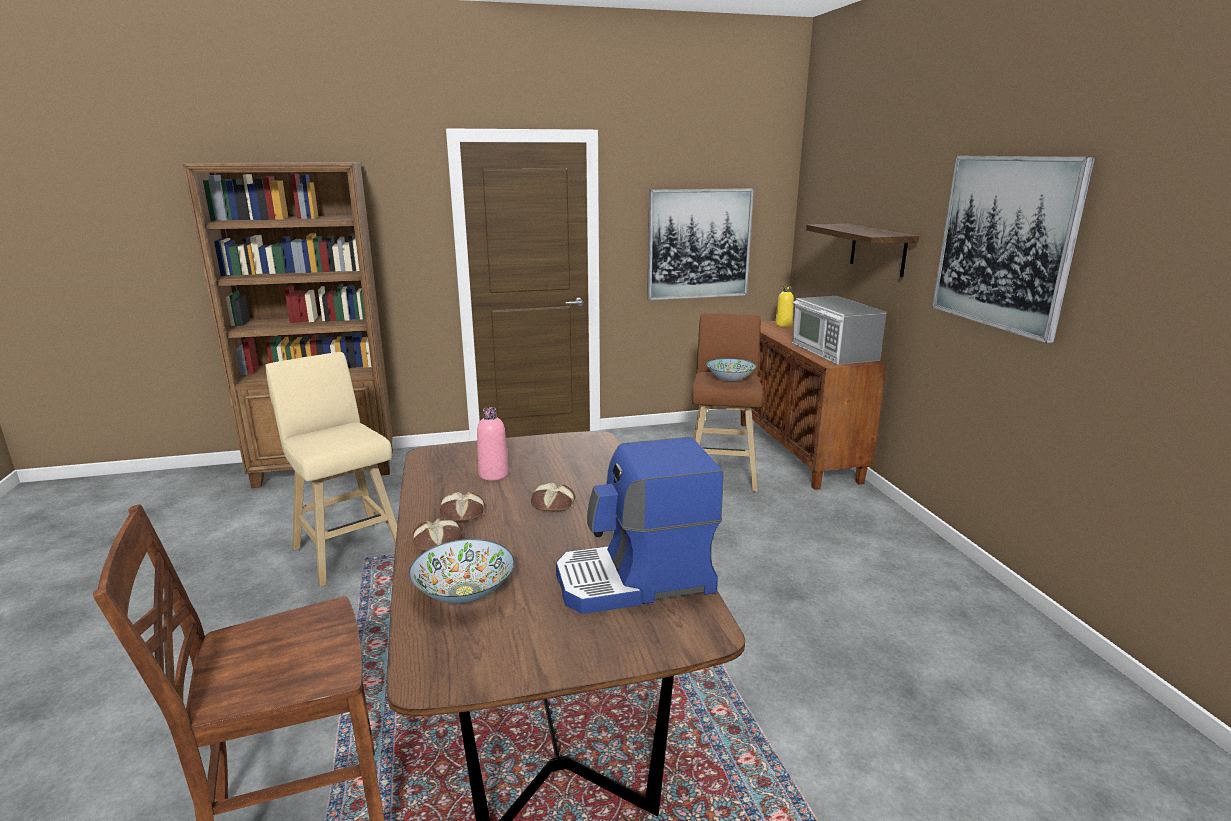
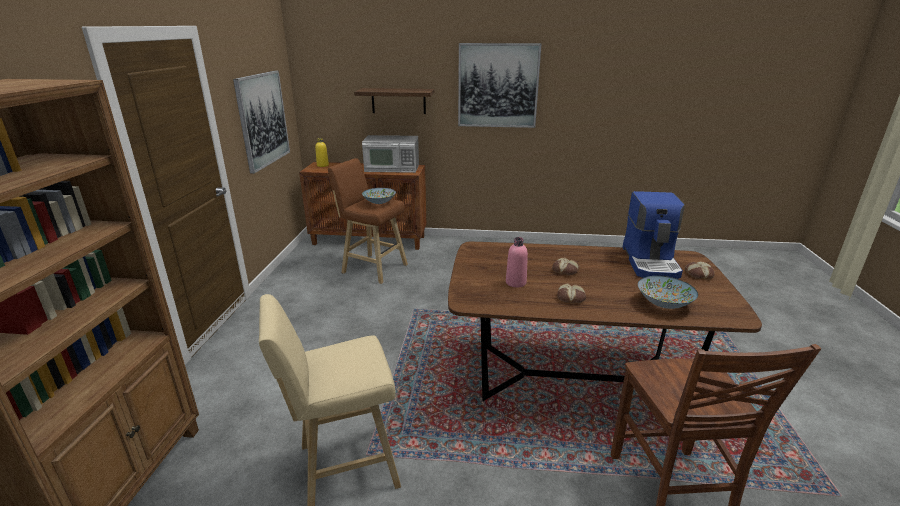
camera: 70 degrees left, 5 degrees up
bread [413,518,462,551] -> bread moved to [685,261,715,279]

